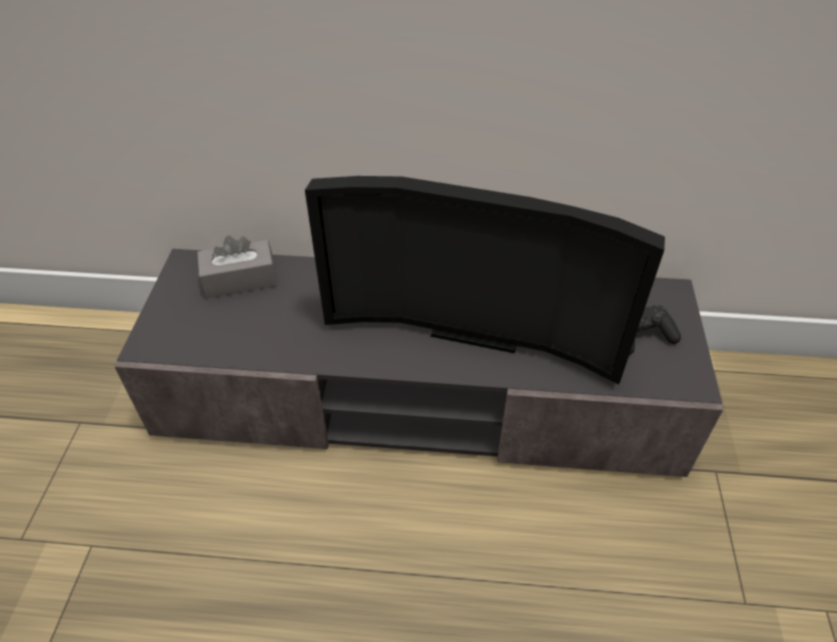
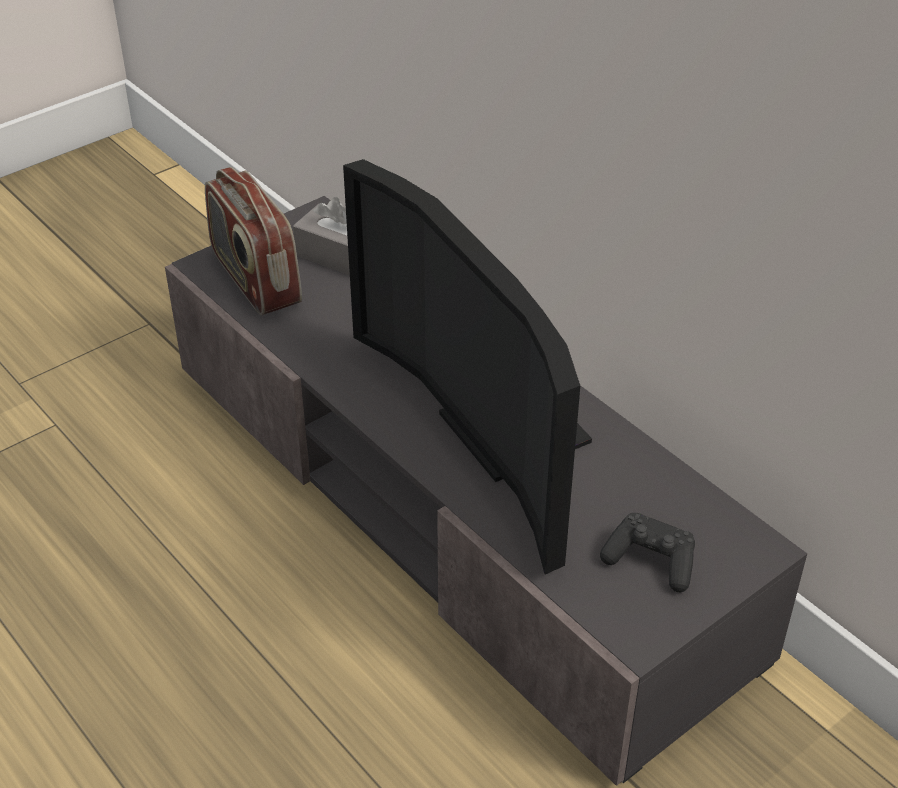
camera: 45 degrees right, 5 degrees down
none -> radio [205,167,302,315]

